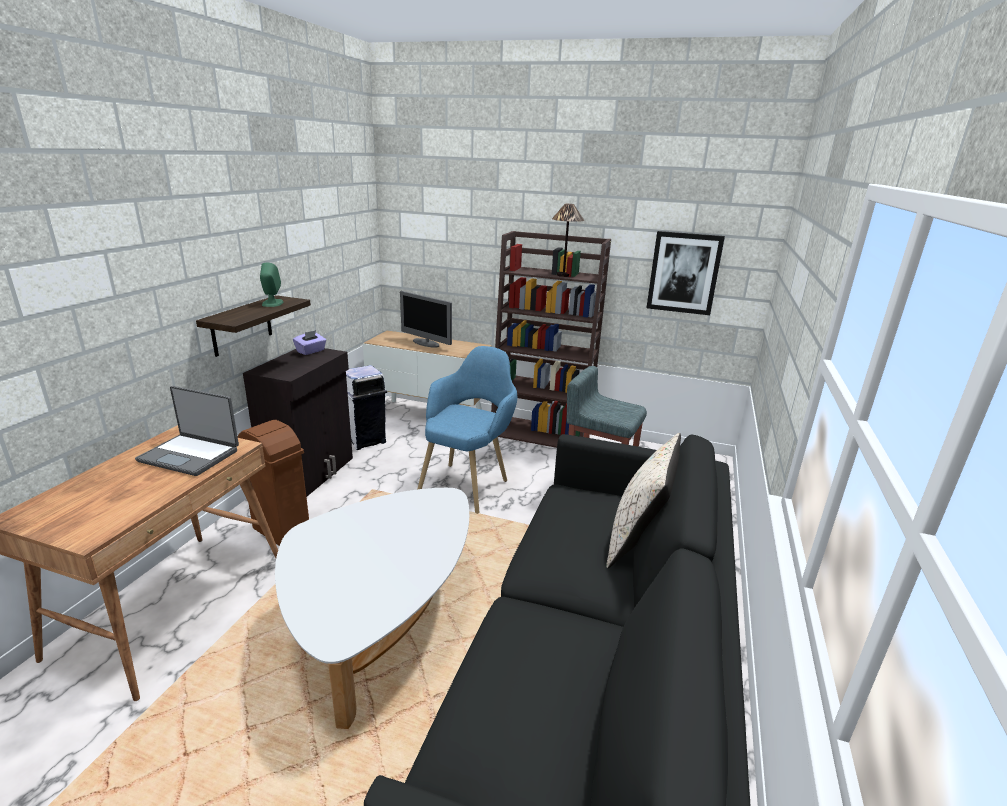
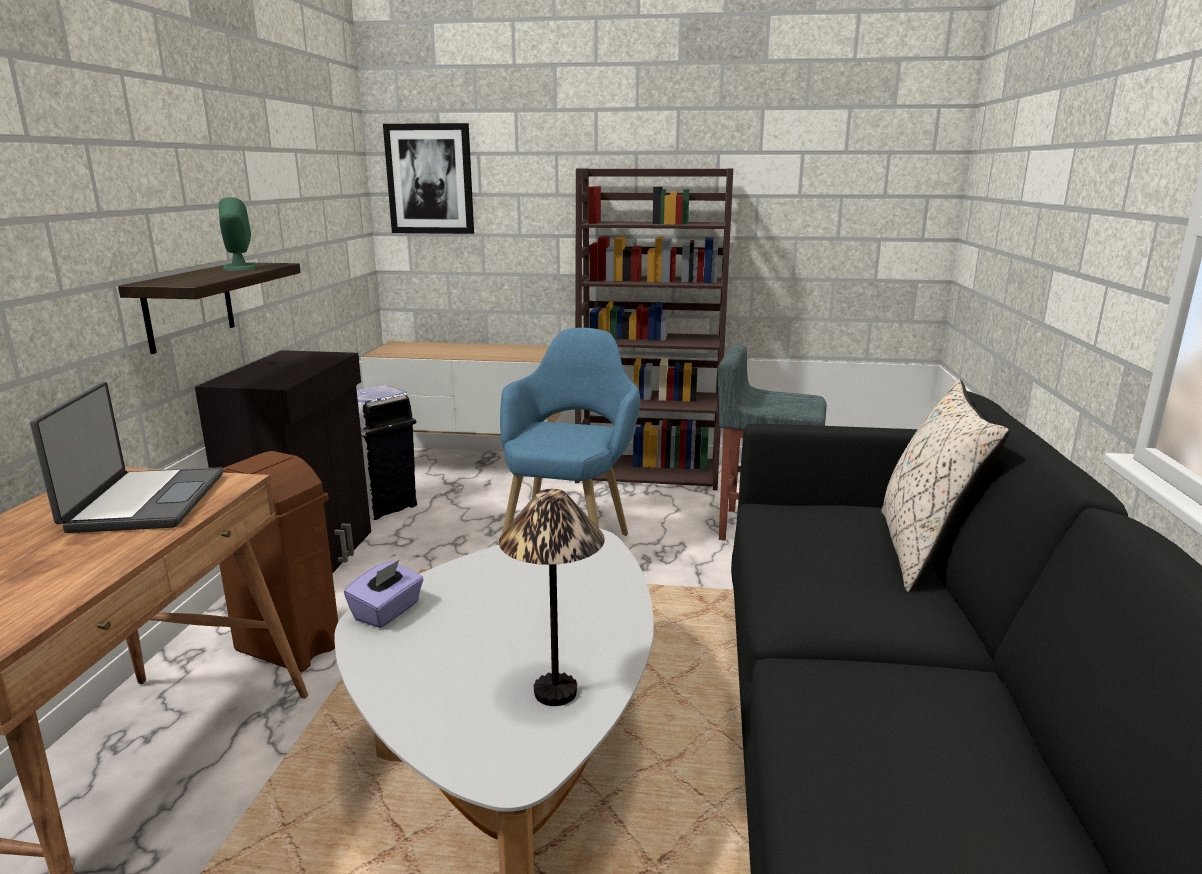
camera: 10 degrees left, 5 degrees down
laptop [135,386,239,476] -> laptop turned 105 degrees counterclockwise [30,382,223,533]
purple tissue box [293,330,326,355] -> purple tissue box moved to [344,559,424,628]
monitor [400,291,452,347] -> none
table lamp [552,204,584,277] -> table lamp moved to [499,489,605,706]
picture [647,231,725,315] -> picture moved to [383,123,474,234]

